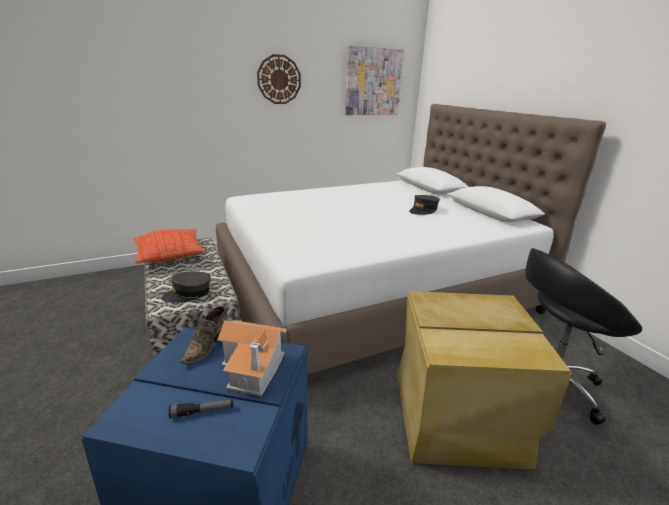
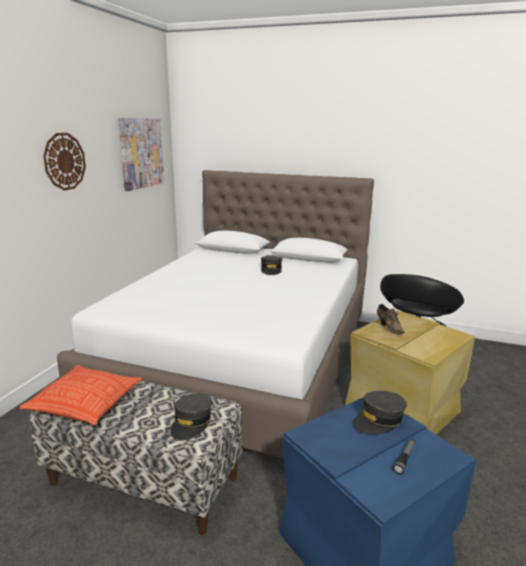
camera: 45 degrees left, 5 degrees down
brown shoe [180,306,228,364] -> brown shoe moved to [377,304,404,334]
toy house [218,320,287,396] -> grey cap [352,391,407,434]

